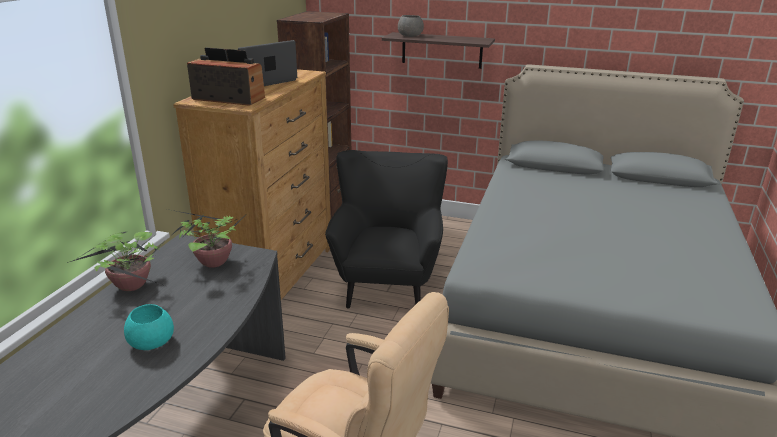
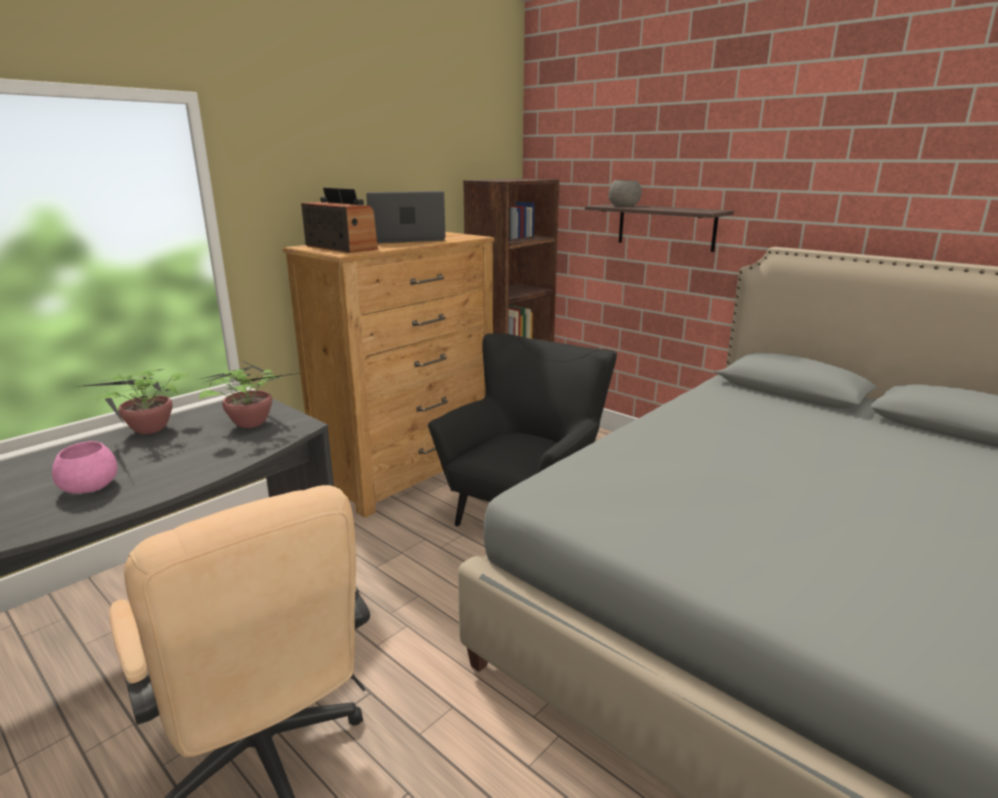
camera: 25 degrees right, 5 degrees down
turquoise bowl [124,304,174,350] -> pink bowl [52,441,118,493]

